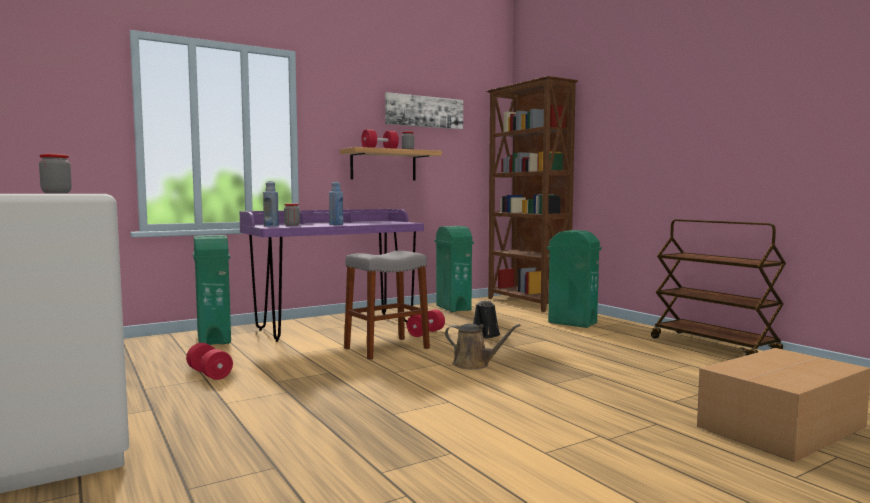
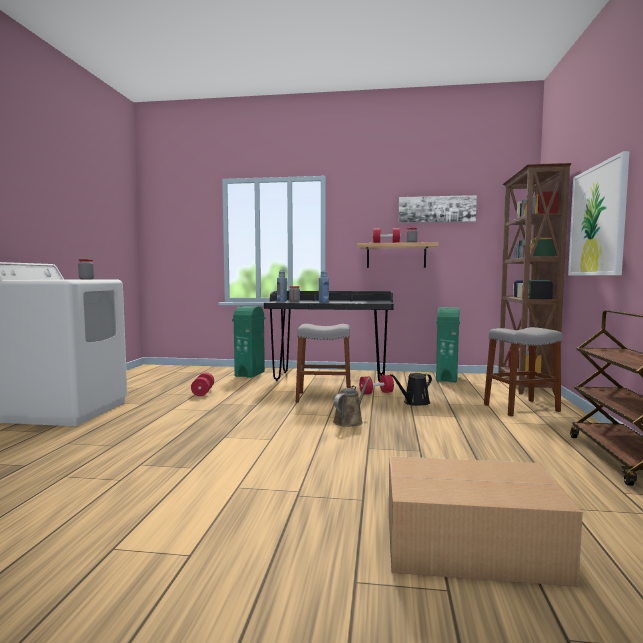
camera: 40 degrees right, 0 degrees up
purple desk [239,209,424,342] -> black desk [264,291,394,382]
brown watering can [445,324,520,370] -> brown watering can turned 120 degrees counterclockwise [333,377,371,427]
green trash can [547,230,602,328] -> grey stool [484,327,562,416]
none -> picture [568,151,630,275]

